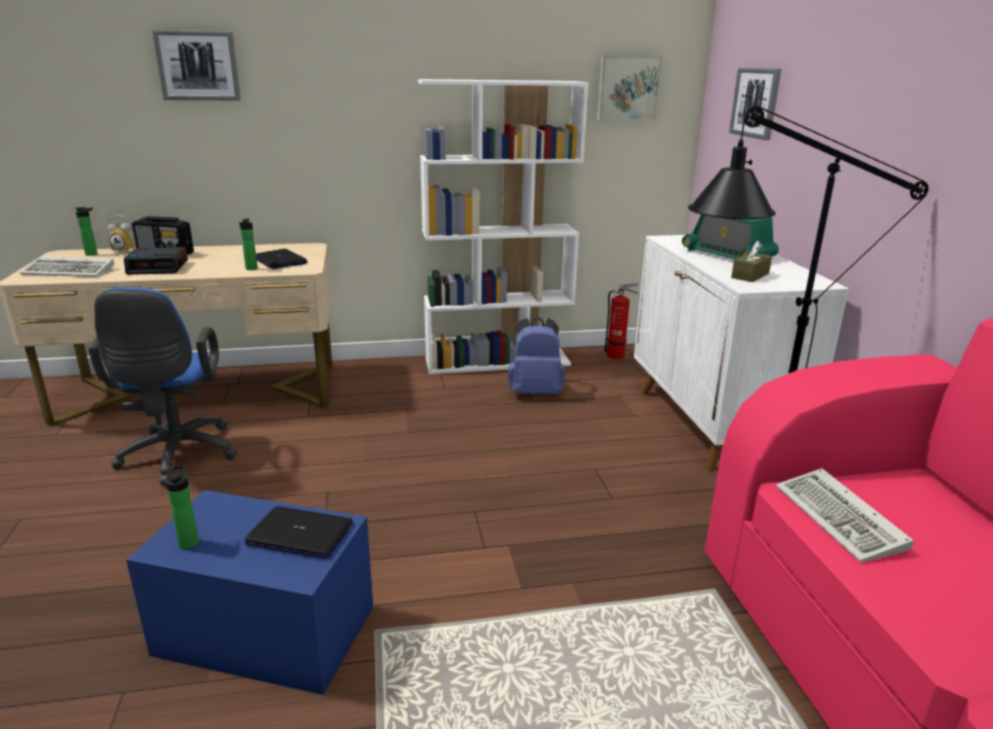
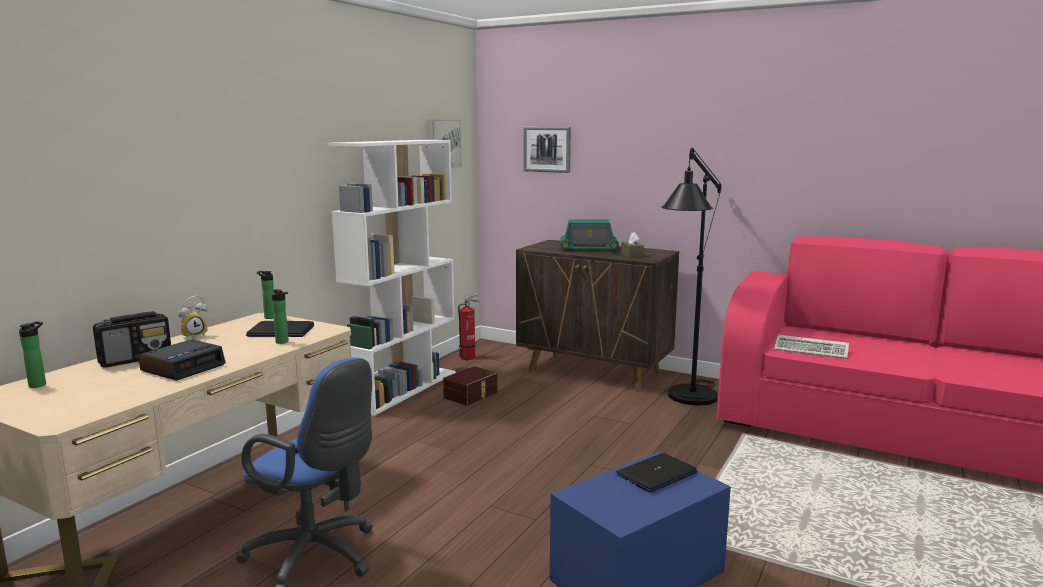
camera: 50 degrees left, 10 degrees down
keyboard [19,257,114,277] -> none
alarm clock [107,215,134,253] -> alarm clock moved to [178,296,208,339]
picture [152,30,241,100] -> none
bottle [165,466,199,549] -> bottle moved to [257,271,274,319]
blue backpack [508,317,565,394] -> brown storage box [443,366,497,406]
white cabinet [634,235,849,471] -> brown cabinet [516,240,679,392]

